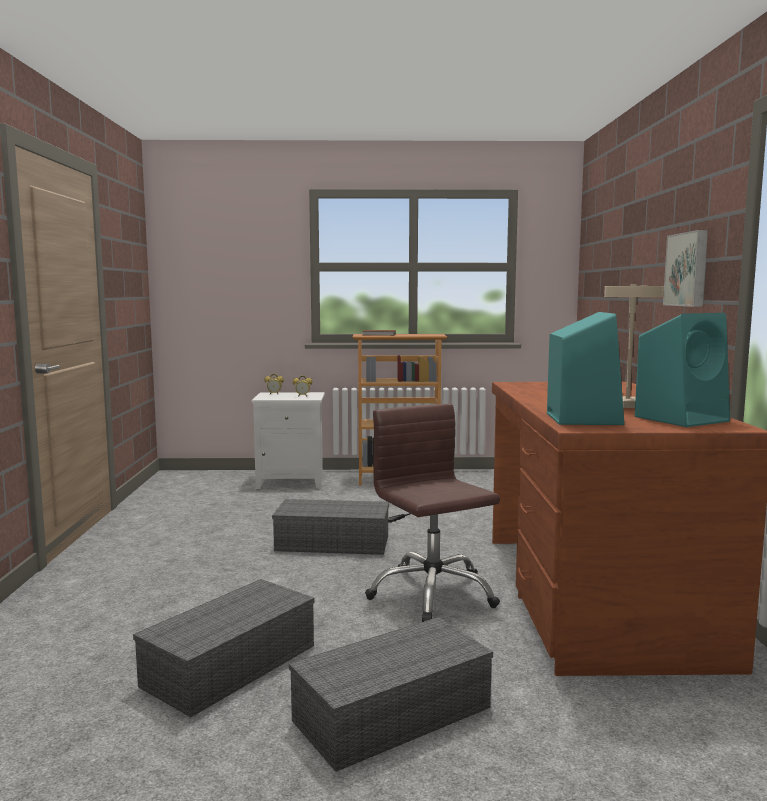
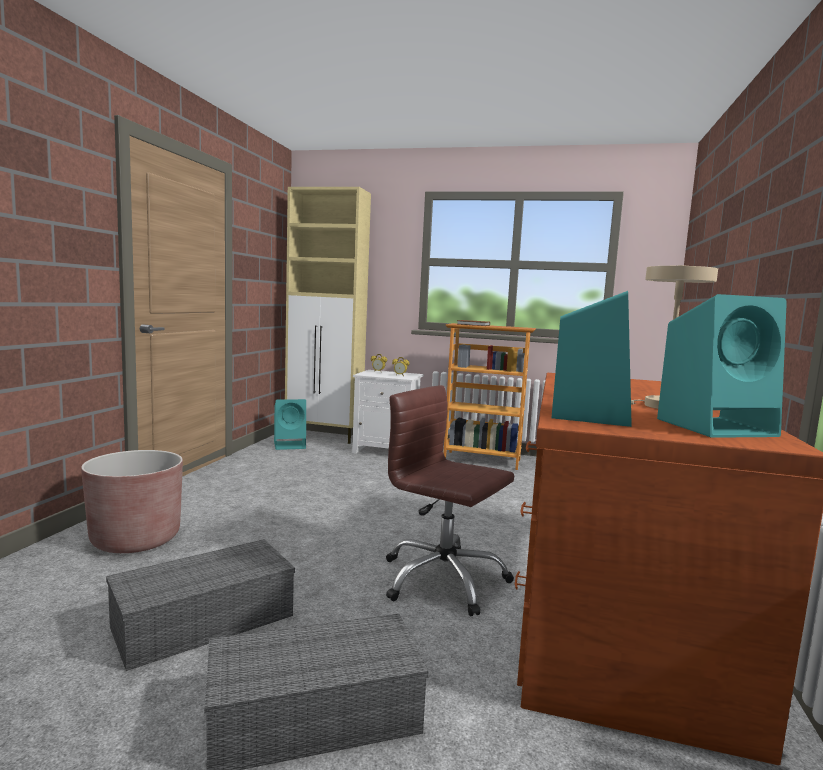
camera: 15 degrees right, 0 degrees up
grey storage box [272,499,389,555] -> none
brown office chair [365,404,500,622] -> brown office chair turned 45 degrees counterclockwise [386,385,514,616]
picture [663,230,708,307] -> none
none -> brown planter [81,450,183,553]
none -> turquoise speaker [274,399,306,450]
none -> beige cabinet [285,187,371,444]

